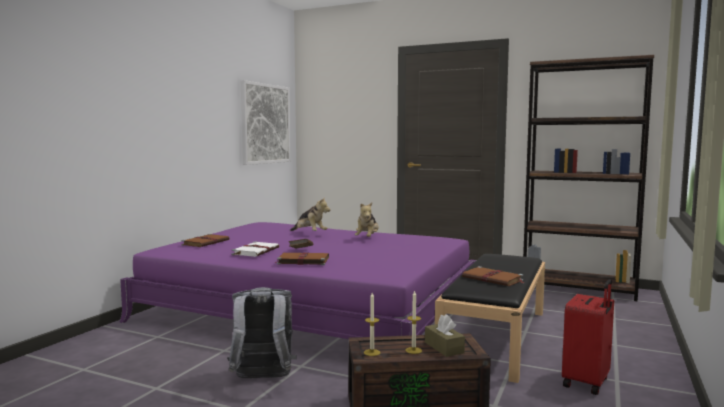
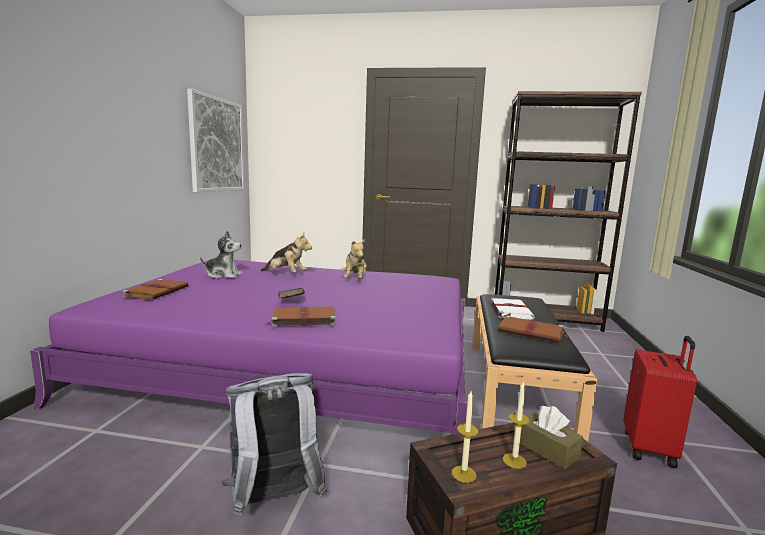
camera: 15 degrees left, 5 degrees up
white book [232,241,279,257] -> white book moved to [490,298,534,320]
none -> plush toy [200,231,243,279]

